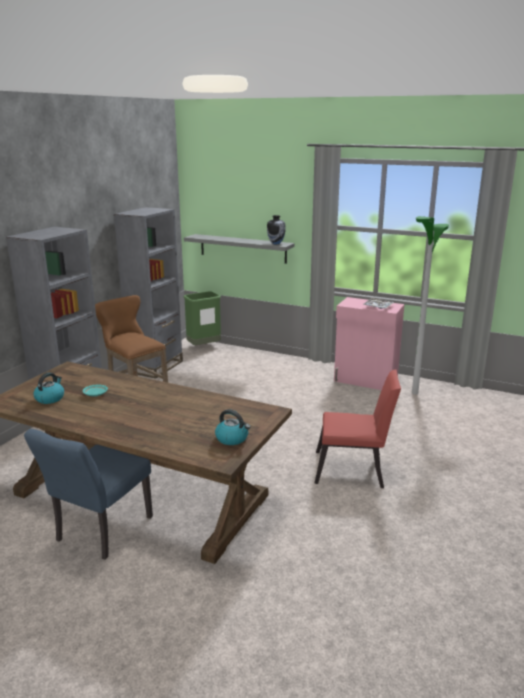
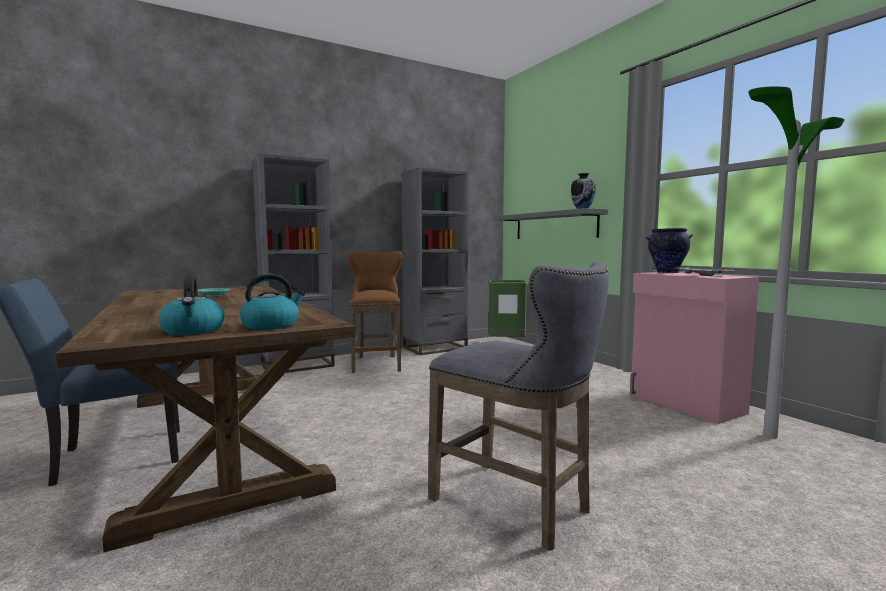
camera: 35 degrees right, 15 degrees down
kettle [33,372,64,404] -> kettle moved to [240,274,305,330]
red chair [315,370,401,488] -> grey stool [428,261,609,551]
none -> vase [646,228,693,273]

